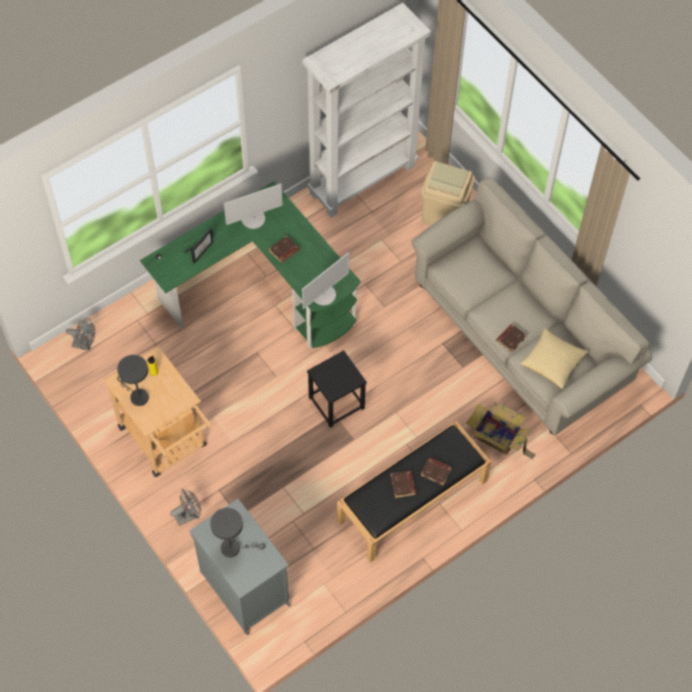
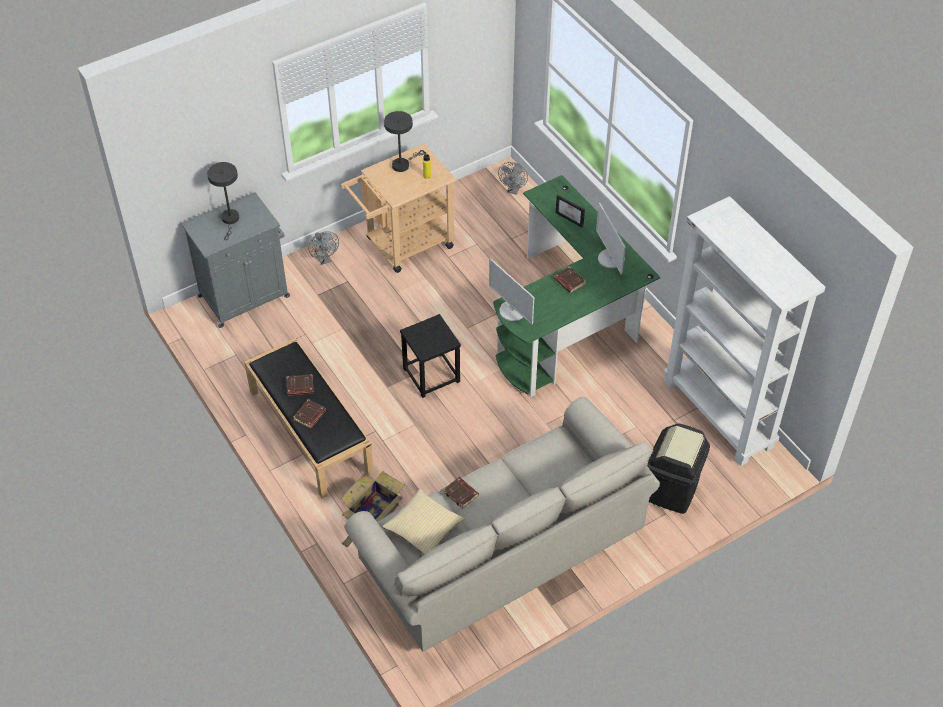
camera: 95 degrees right, 10 degrees down
beige trash can [421,161,475,226] -> black trash can [647,423,710,514]

